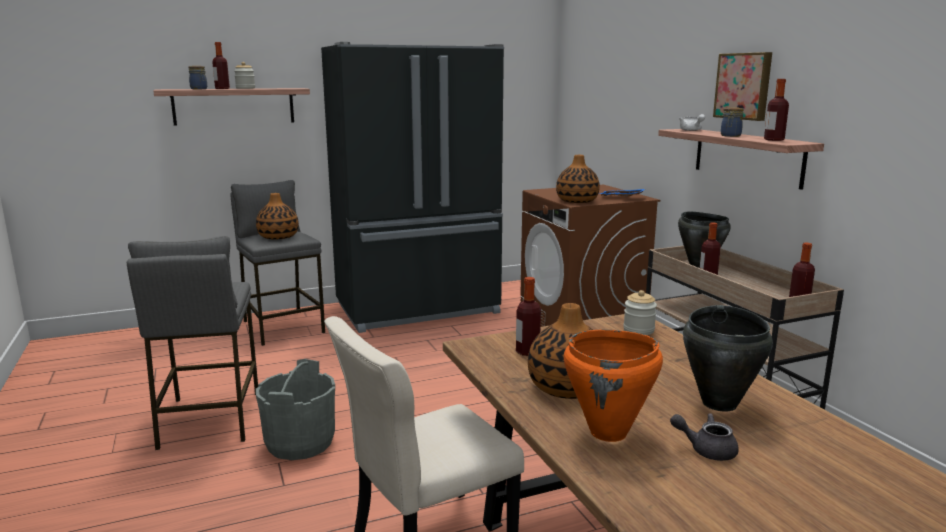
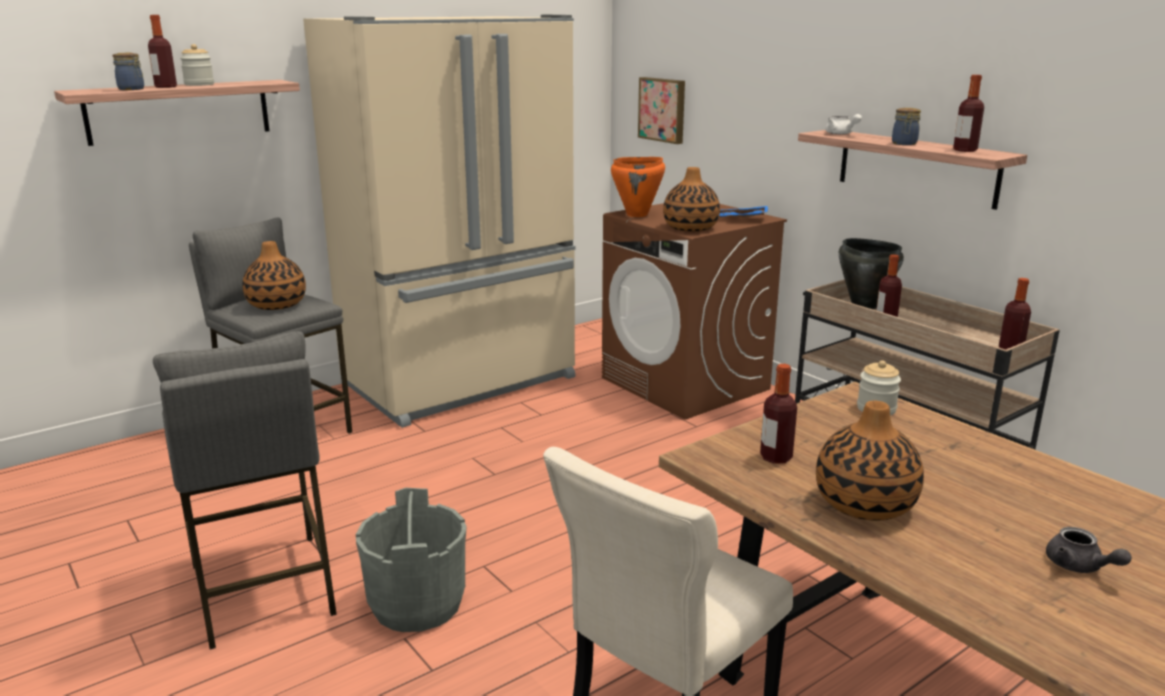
camera: 15 degrees left, 5 degrees up
black fridge [321,42,504,333] -> beige fridge [303,15,576,428]
orange cooking pot [564,330,663,442] -> orange cooking pot moved to [611,157,665,217]
grey teapot [670,413,739,461] -> grey teapot turned 120 degrees counterclockwise [1046,527,1132,573]
black cooking pot [683,305,773,412] -> none
picture [713,52,772,121] -> picture moved to [638,77,685,144]

